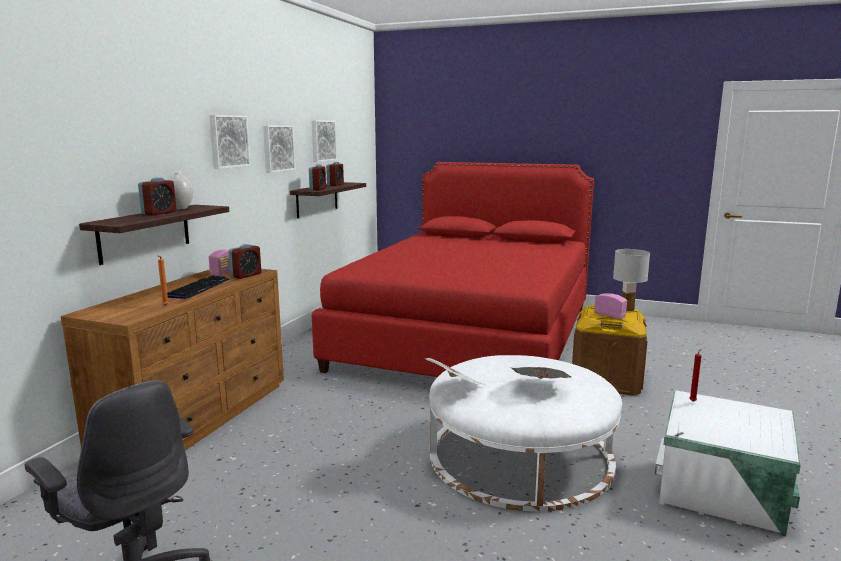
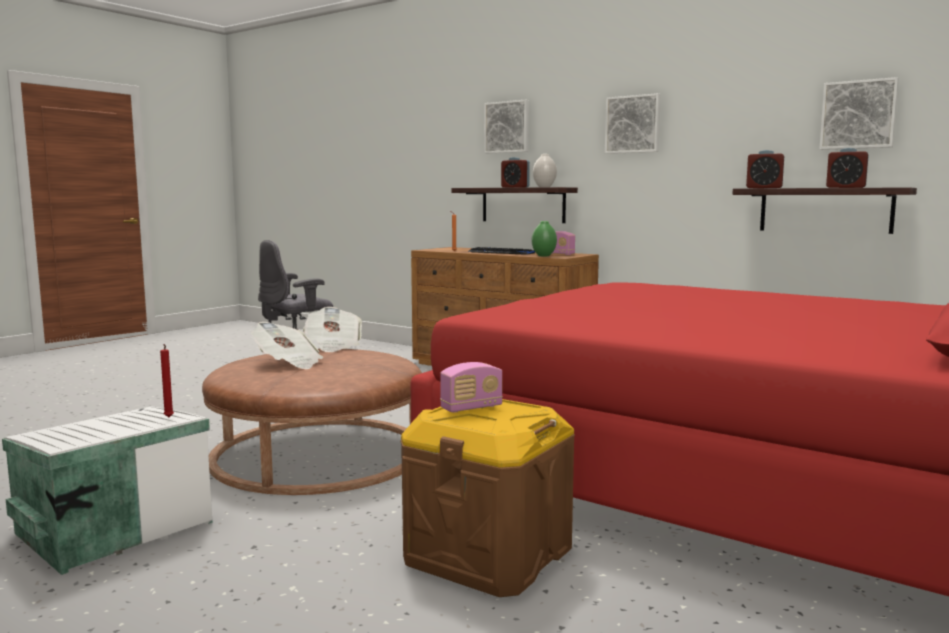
camera: 105 degrees right, 5 degrees down
alarm clock [229,244,261,279] -> green vase [532,221,557,256]
picture [263,125,296,173] -> picture moved to [484,100,529,154]
white ottoman [429,355,622,512] -> brown ottoman [202,349,422,495]
white table lamp [613,249,650,311] -> none

